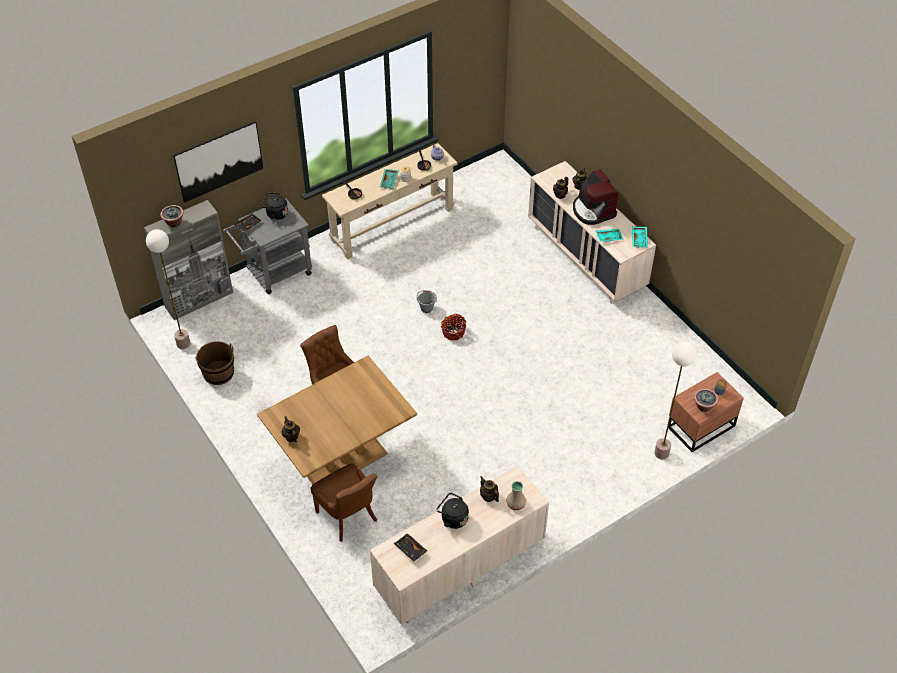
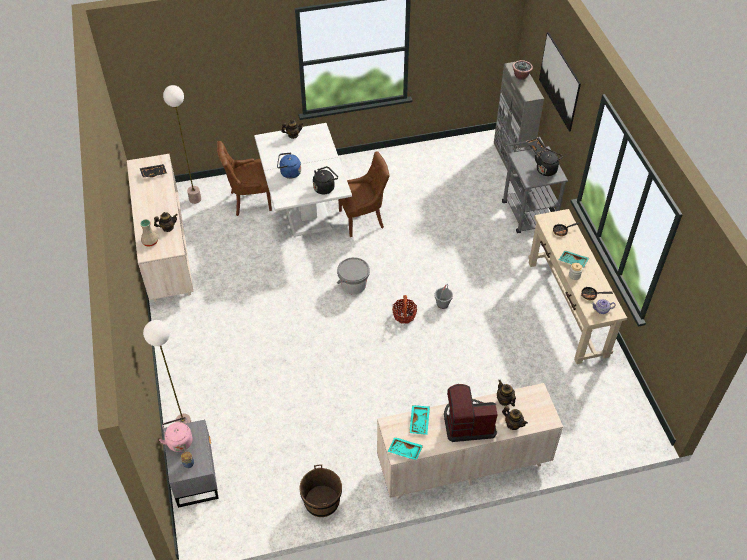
camera: 110 degrees right, 0 degrees up
floor lamp [146,229,190,349] -> floor lamp moved to [163,85,201,204]
brown bucket [195,341,234,385] -> brown bucket moved to [300,464,342,517]
brown dining table [257,356,417,484] -> white dining table [254,123,352,237]
black kettle [436,493,469,529] -> black kettle moved to [313,166,338,194]
brown nightstand [668,372,744,452] -> grey nightstand [163,420,219,508]
potted plant [694,389,718,412] -> pink kettle [159,417,192,452]
none -> blue kettle [277,153,301,179]
none -> grey bucket [337,257,370,294]

